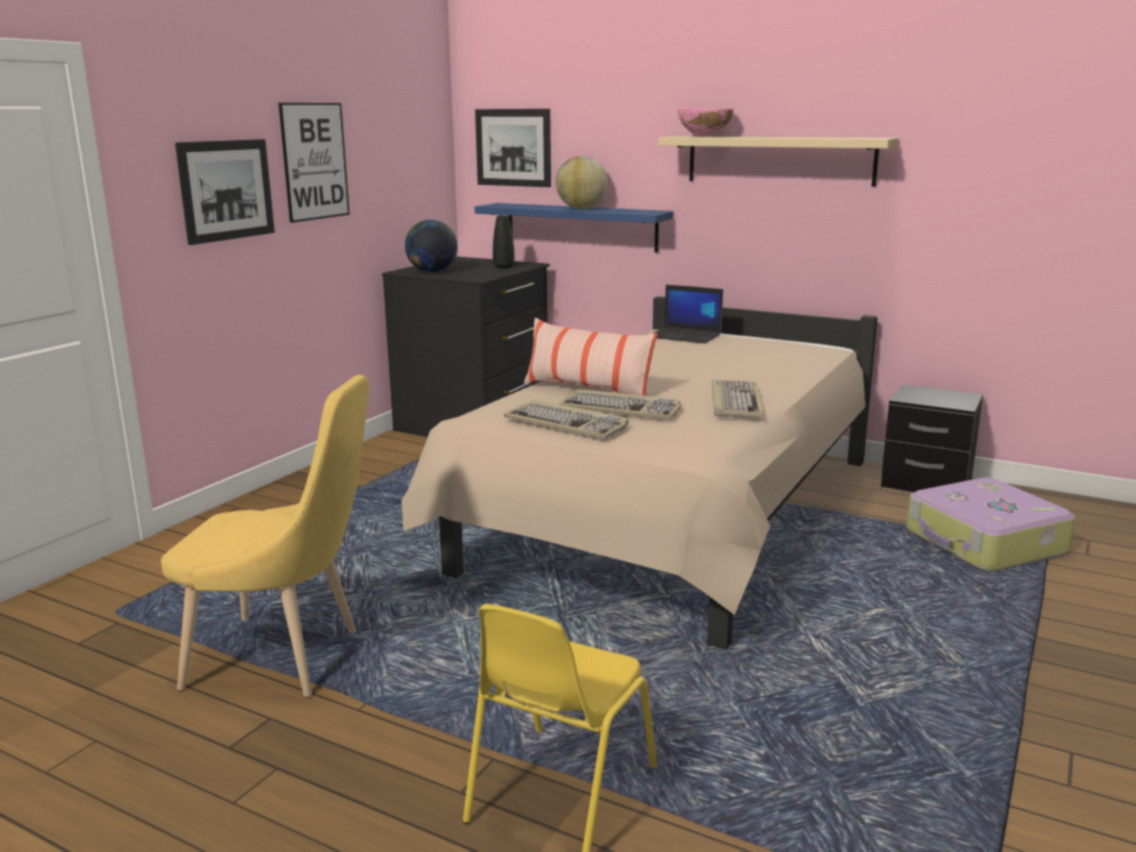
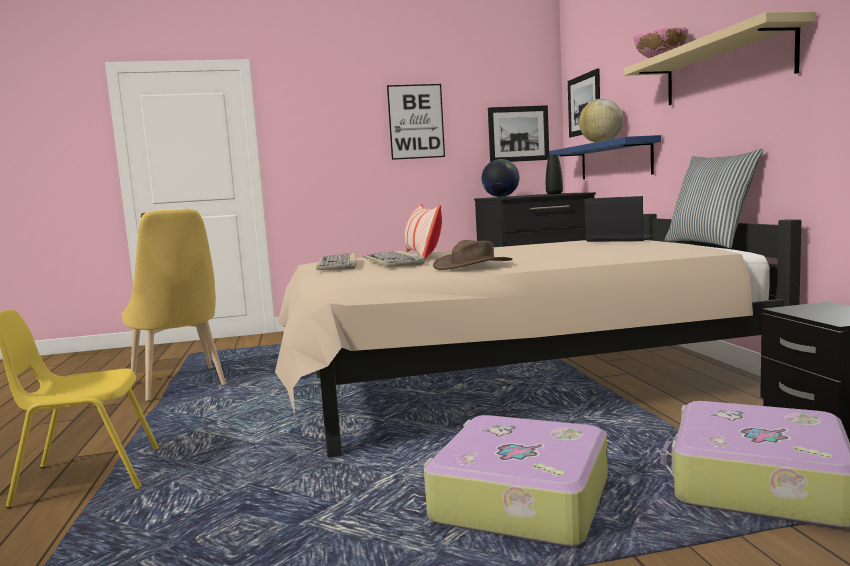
camera: 50 degrees right, 10 degrees down
picture [175,139,275,245] -> picture moved to [488,105,549,162]
laptop [654,285,723,344] -> laptop turned 135 degrees clockwise [585,196,654,242]
keyboard [712,379,764,417] -> brown hat [433,240,513,270]
none -> suitcase [423,415,608,547]
none -> pillow [665,149,763,248]

